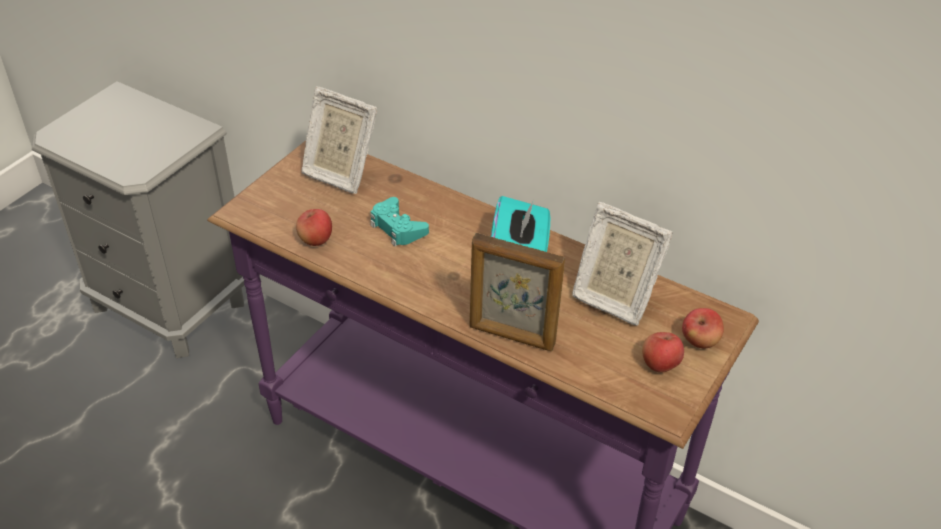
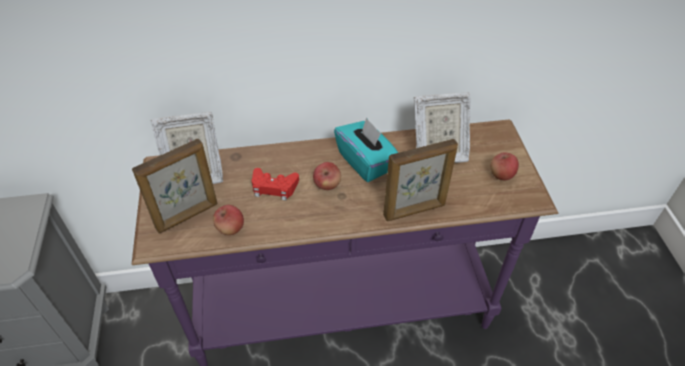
camera: 40 degrees left, 5 degrees up
turquoise game controller [370,197,429,246] -> red game controller [252,168,299,200]
apple [682,308,724,348] -> apple moved to [313,162,341,190]
none -> picture frame [132,138,218,233]

